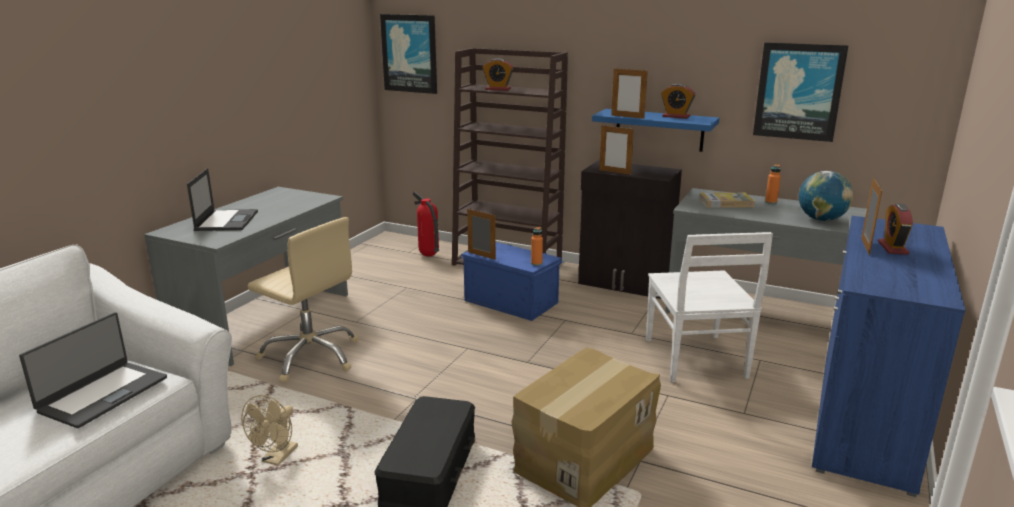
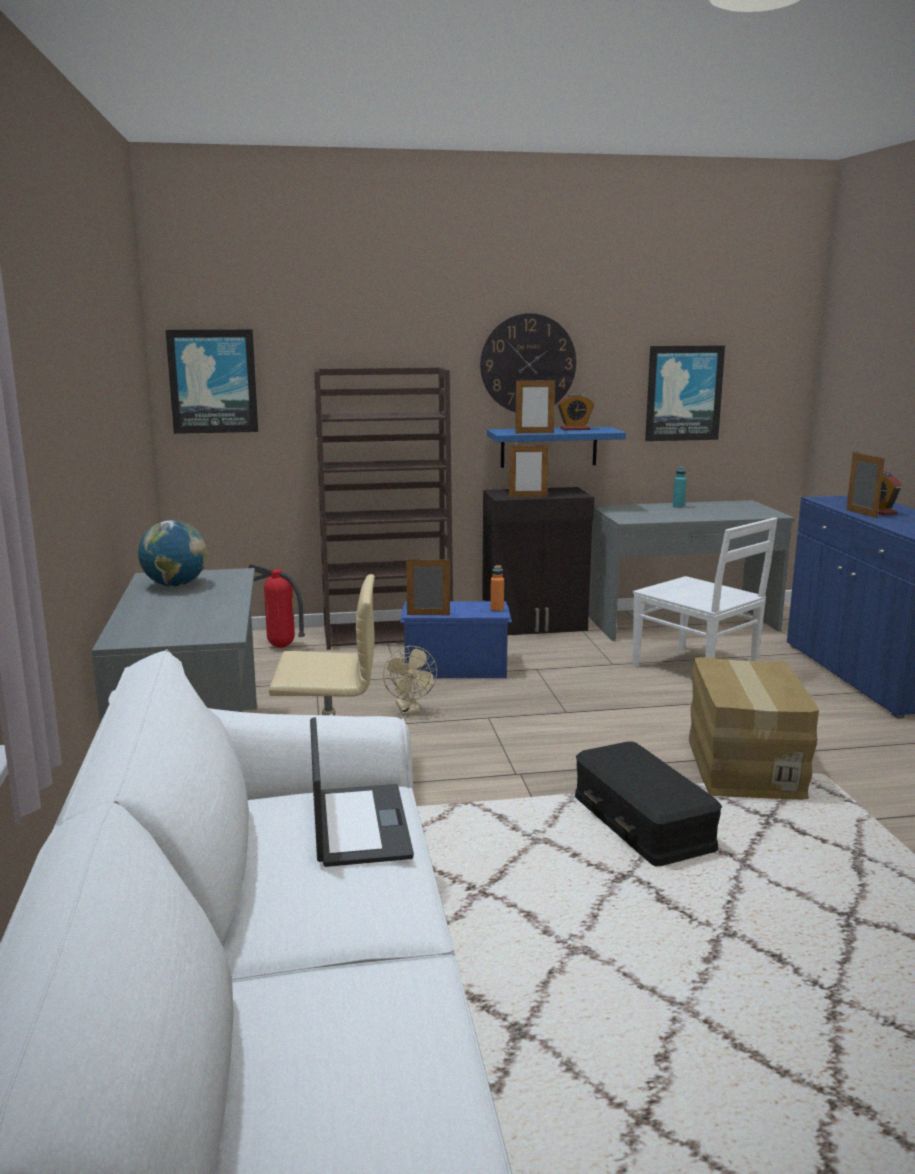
camera: 35 degrees left, 5 degrees down
laptop [187,168,258,231] -> none
beige fan [241,395,298,466] -> beige fan moved to [383,646,437,715]
alarm clock [483,58,514,91] -> none
book [699,192,755,208] -> none
orange bottle [765,164,781,204] -> turquoise bottle [673,467,686,508]
globe [799,171,853,221] -> globe moved to [138,520,207,587]
none -> wall clock [480,313,576,412]

